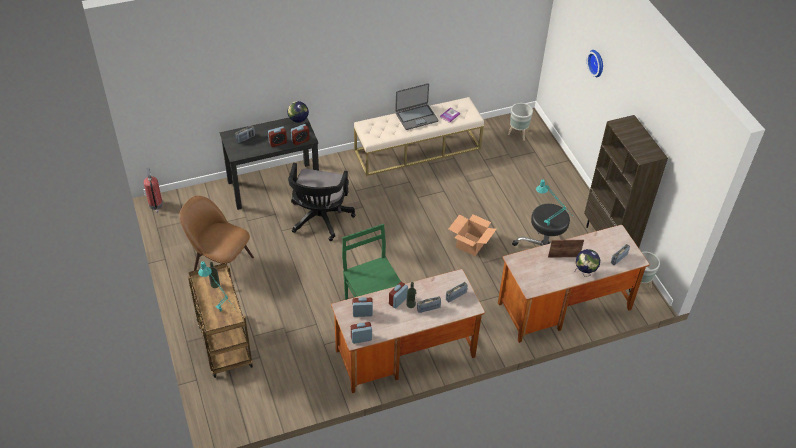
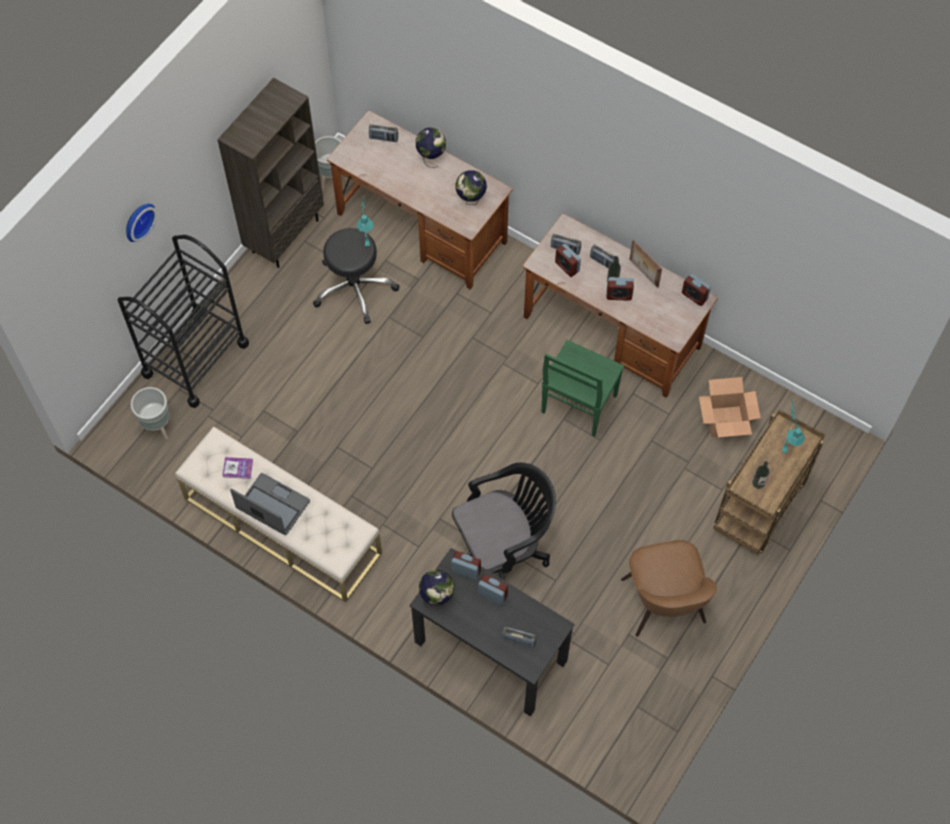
camera: 125 degrees left, 15 degrees up
fire extinguisher [144,168,163,213] -> none
alarm clock [353,297,373,317] -> alarm clock moved to [555,244,581,277]
cardboard box [449,214,497,256] -> cardboard box moved to [699,377,761,437]
picture frame [548,240,584,257] -> picture frame moved to [630,240,662,287]
none -> black cart [118,235,249,408]
none -> globe [455,170,487,205]

